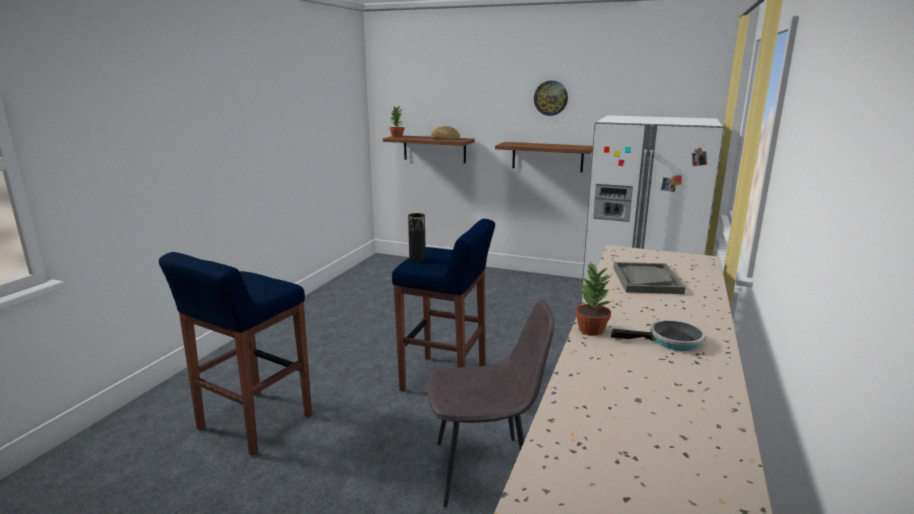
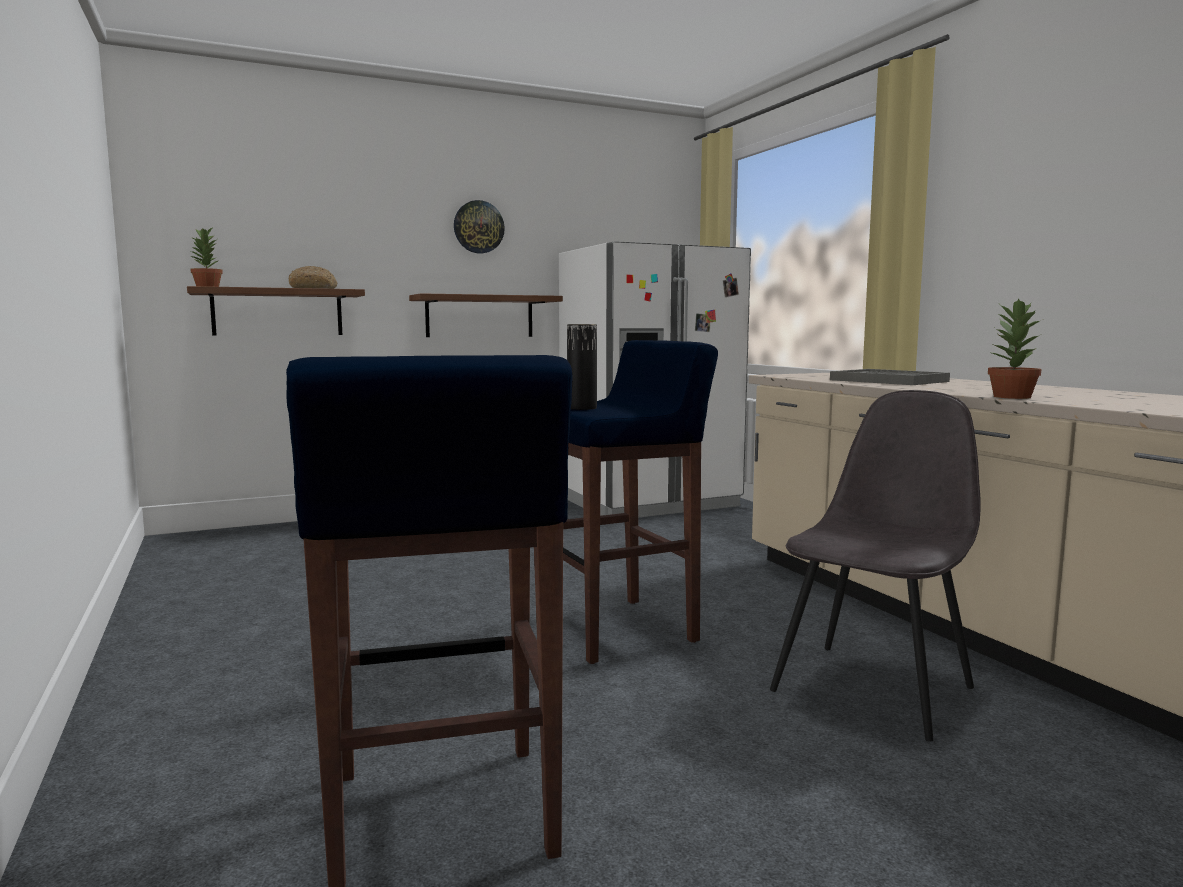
camera: 45 degrees left, 10 degrees down
frying pan [611,320,705,351] -> none

